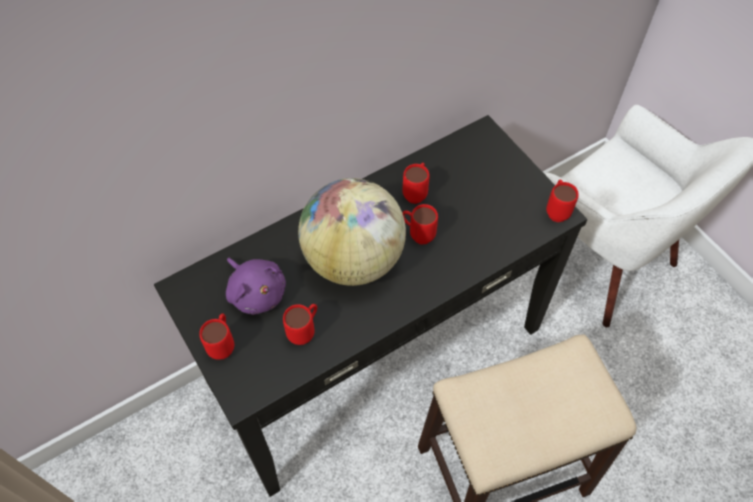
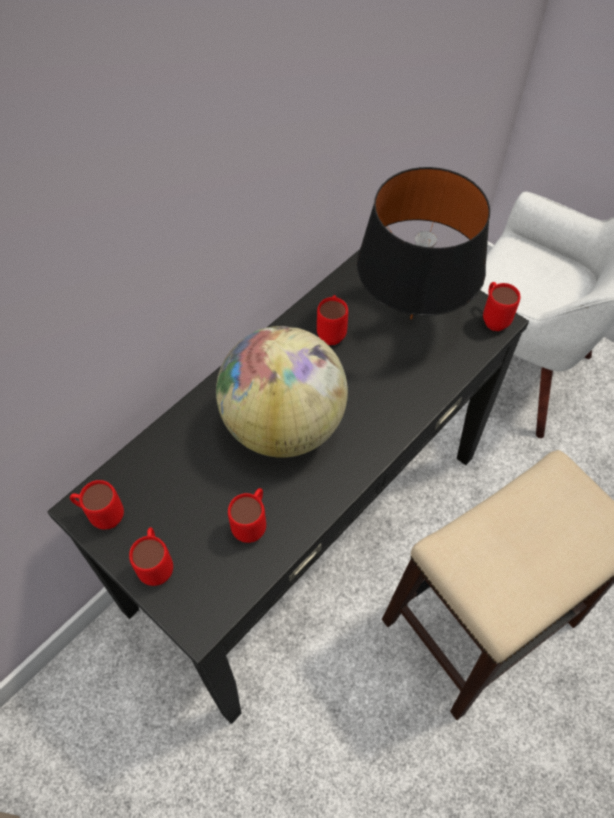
camera: 15 degrees left, 0 degrees up
purple plush toy [226,257,286,315] -> none
red mug [402,204,438,245] -> red mug moved to [70,480,124,530]
none -> black table lamp [357,167,490,319]

